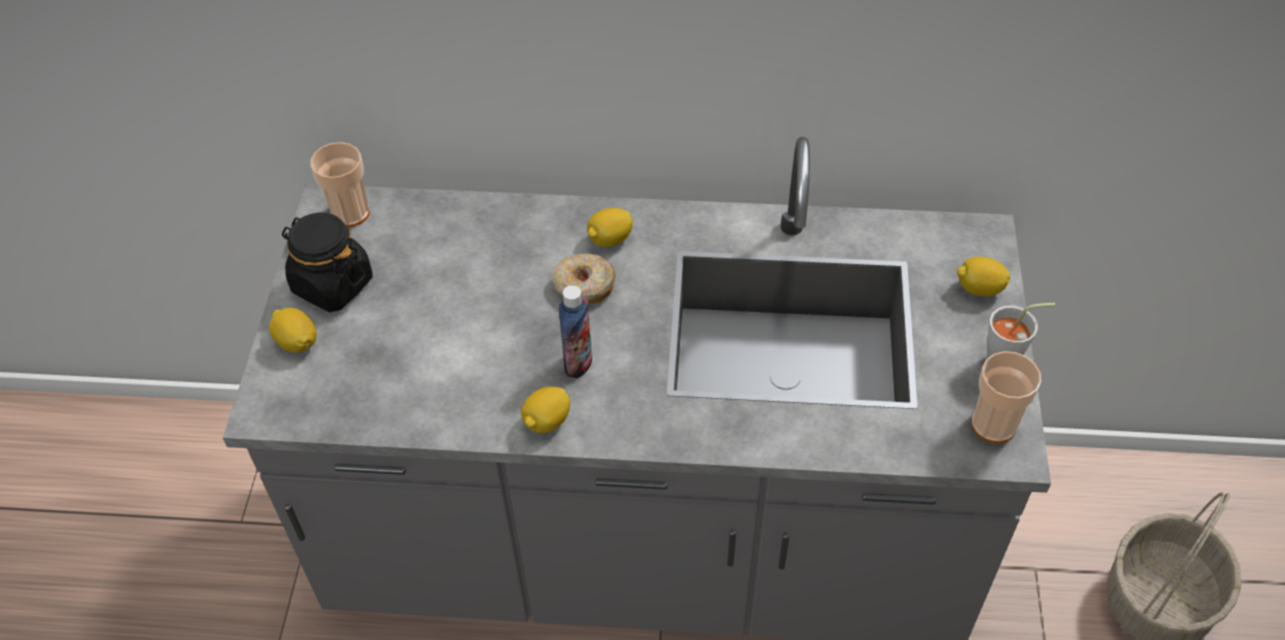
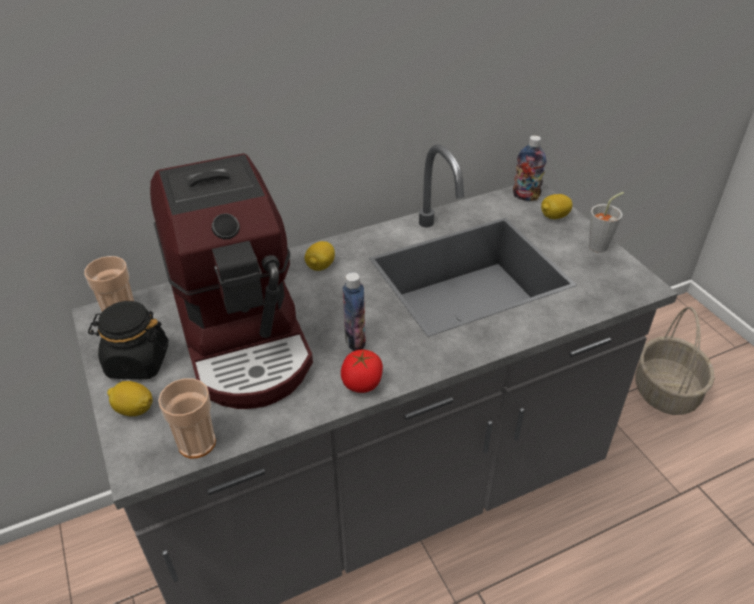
camera: 30 degrees left, 10 degrees down
lemon [521,387,570,433] -> tomato [341,349,383,393]
donut [553,254,616,304] -> none
cup [971,351,1041,443] -> cup moved to [158,378,216,458]
none -> coffee machine [150,154,313,409]
none -> bottle [513,135,546,201]

